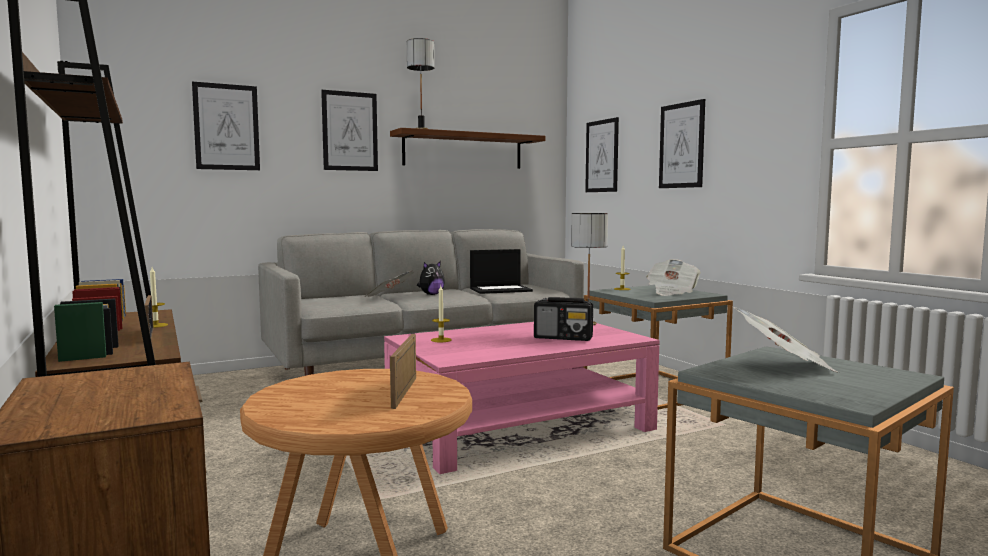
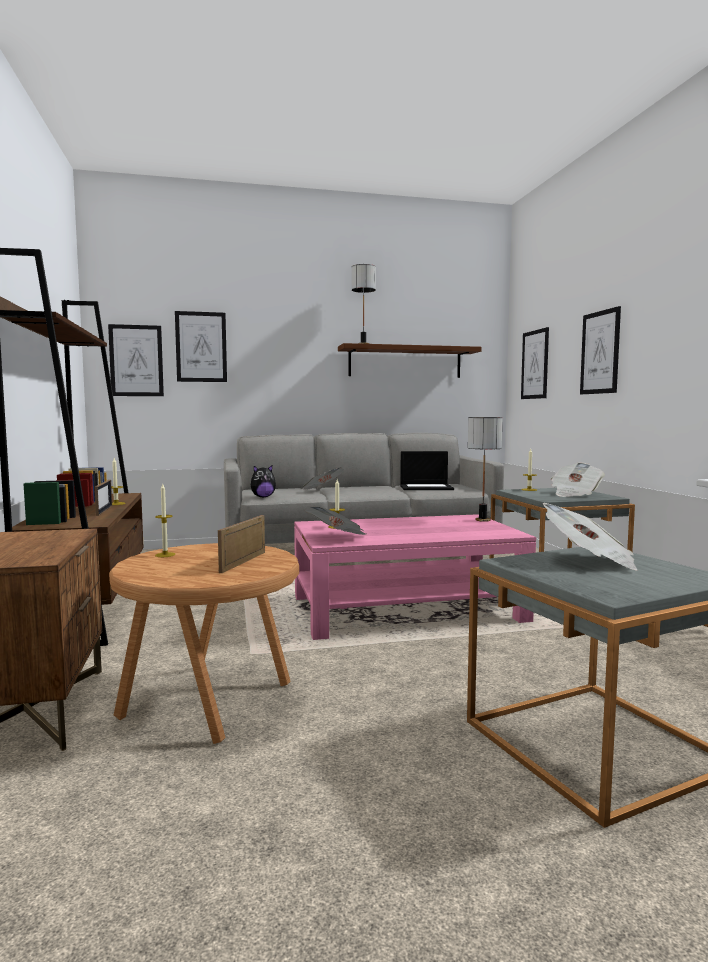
camera: 15 degrees right, 0 degrees up
picture [321,90,378,171] -> picture moved to [108,324,164,396]
plush toy [417,261,445,295] -> plush toy moved to [251,465,276,498]
radio [534,297,593,341] -> none
none -> candle [155,484,175,557]
none -> newspaper [304,507,366,535]

